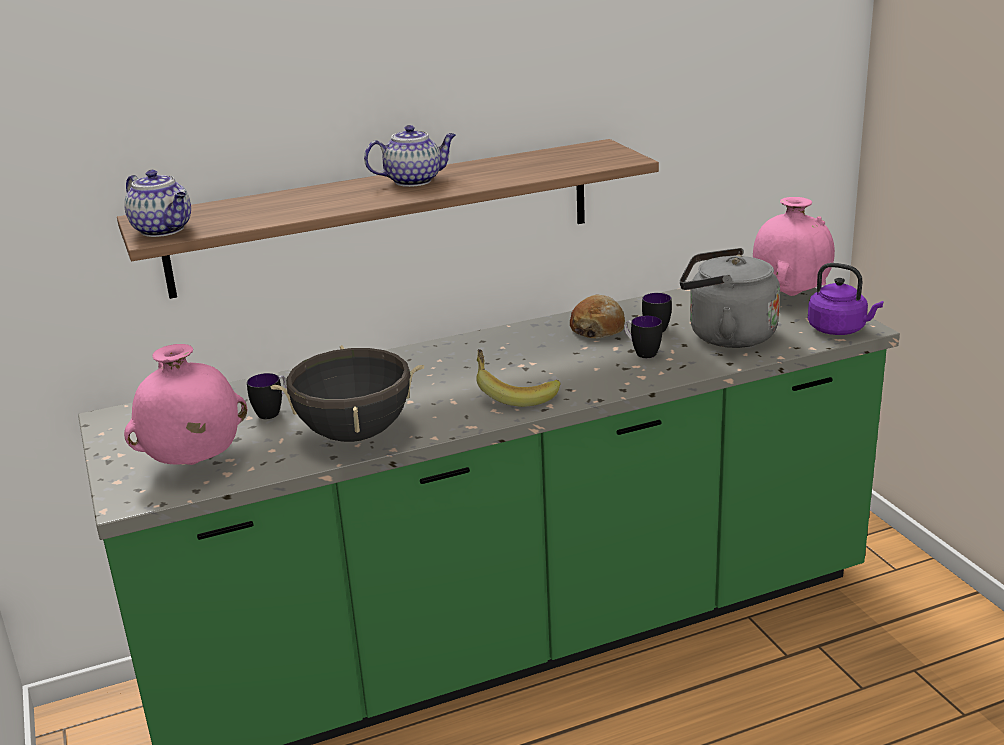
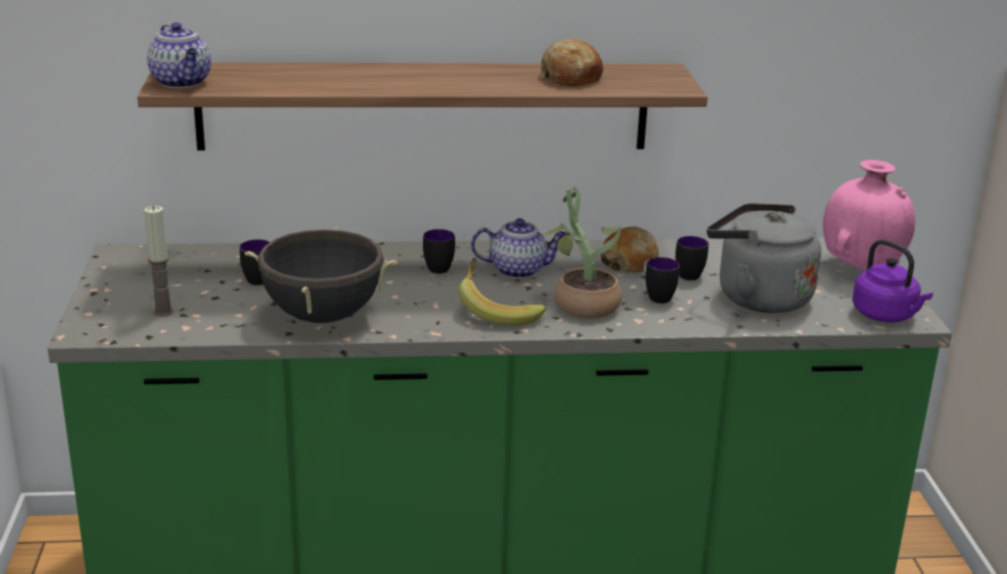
camera: 15 degrees right, 0 degrees up
pink vase [124,344,247,465] -> candle [144,206,173,316]
teapot [364,125,456,187] -> teapot moved to [471,218,567,278]
none -> mug [423,229,455,274]
none -> potted plant [536,187,622,319]
none -> bread [540,39,603,86]

